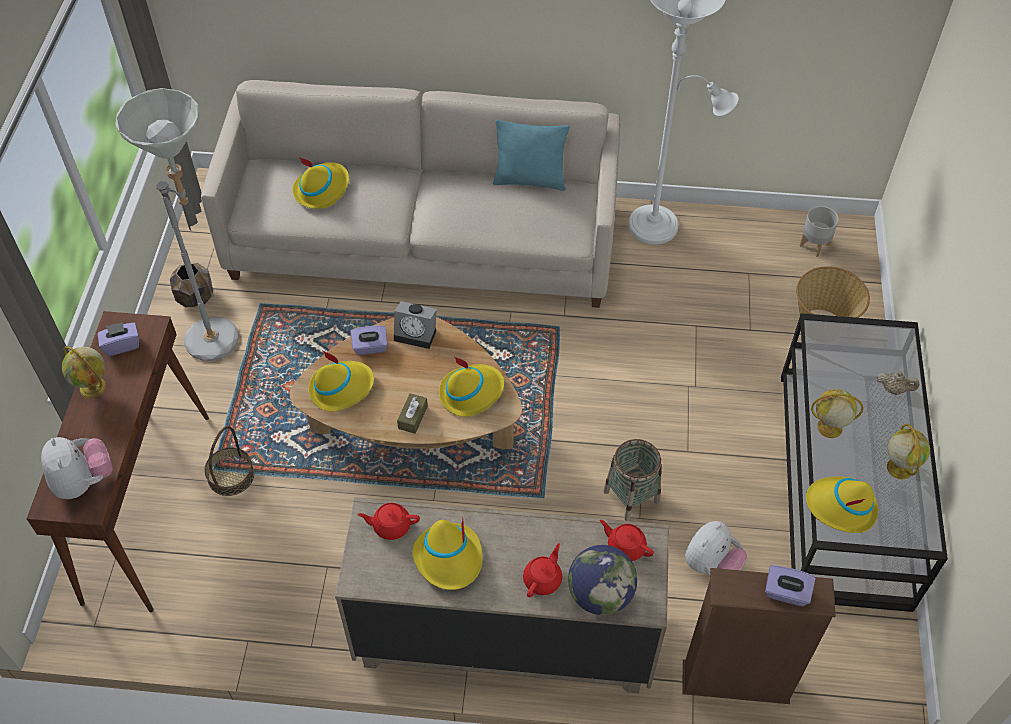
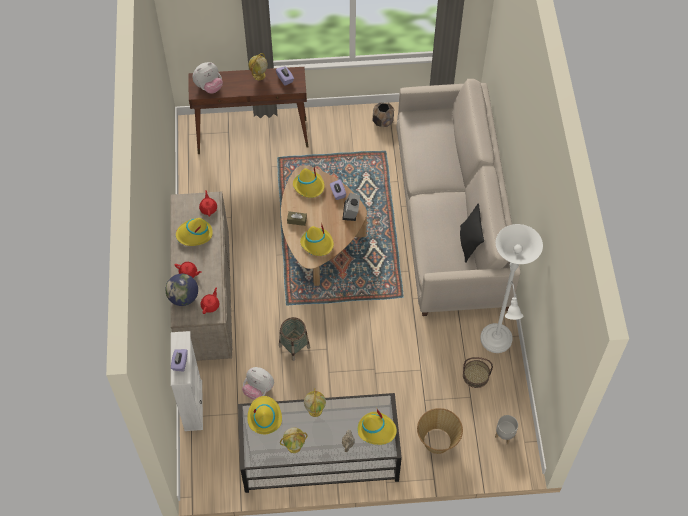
camera: 80 degrees right, 5 degrees up
grey floor lamp [115,88,239,361] -> none
basket [204,426,254,496] -> basket moved to [463,357,493,388]
yellow hat [292,158,349,209] -> yellow hat moved to [357,409,397,445]
turquoise pillow [493,120,570,191] -> black pillow [460,204,484,263]
brown bookcase [682,568,836,704] -> white bookcase [171,331,203,431]

